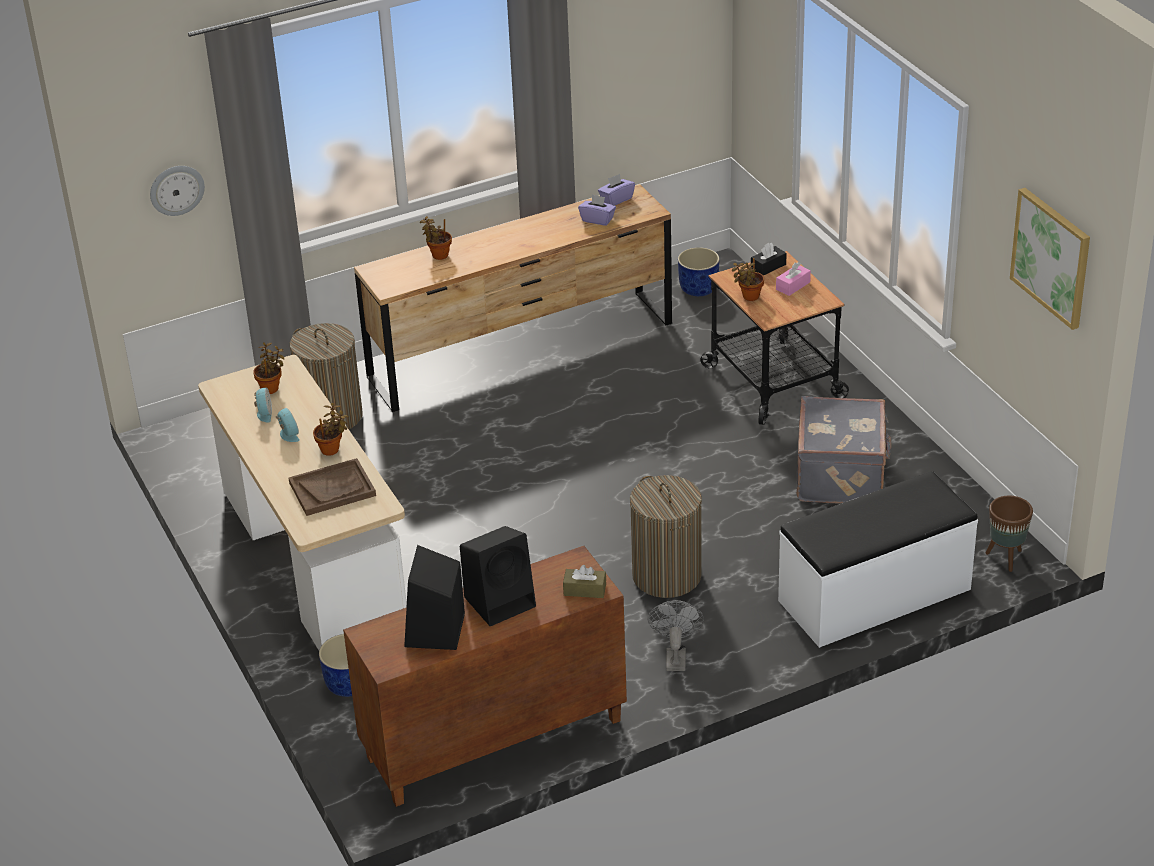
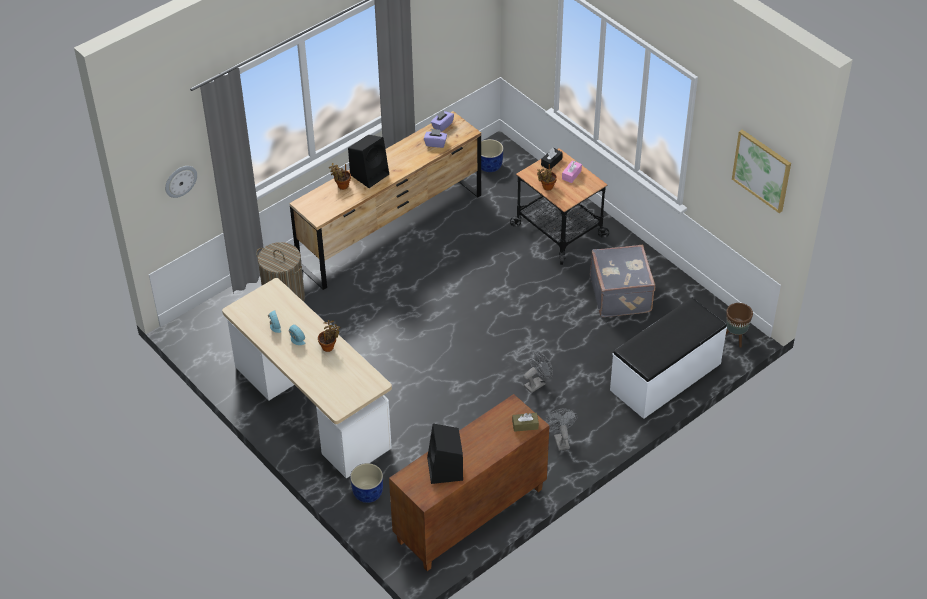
camera: 15 degrees left, 10 degrees up
potted plant [253,342,284,394] -> none
brown tray [288,458,376,516] -> none
black speaker [460,526,536,626] -> black speaker moved to [348,135,389,188]
laundry basket [630,475,702,598] -> grey fan [524,351,553,393]

